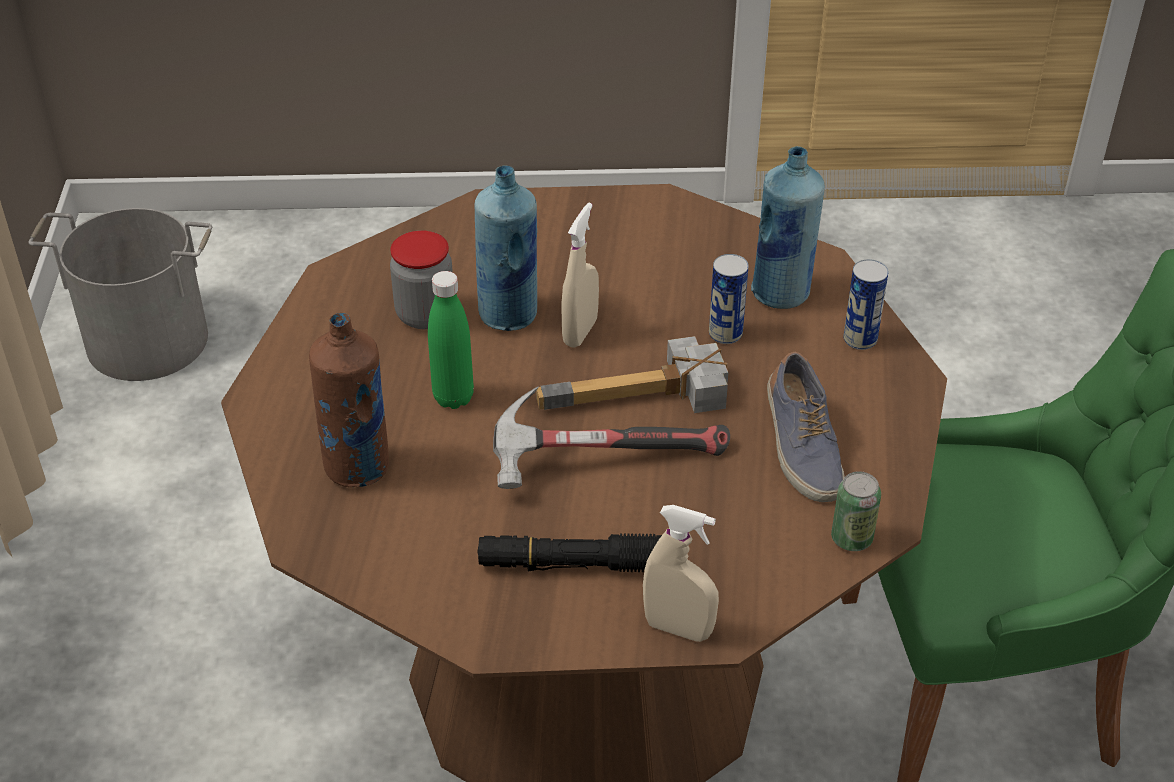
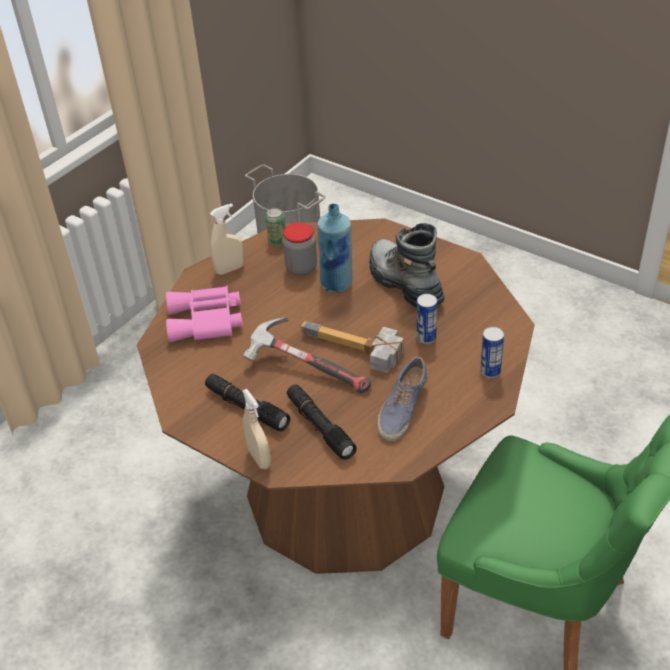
camera: 40 degrees right, 0 degrees up
brown bottle [309,313,389,487] -> pink binoculars [166,286,243,342]
green bottle [428,271,474,409] -> none
beige spray bottle [561,203,599,348] -> beige spray bottle moved to [210,203,244,275]
blue bottle [751,146,825,309] -> none
can [831,471,881,551] -> can moved to [265,208,286,246]
none -> black flashlight [287,384,357,460]
none -> boot [369,223,444,308]

